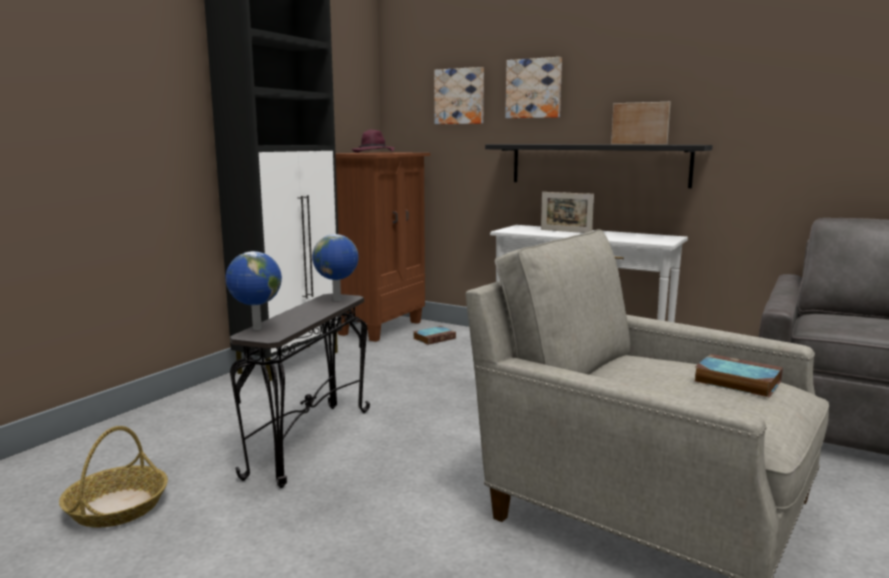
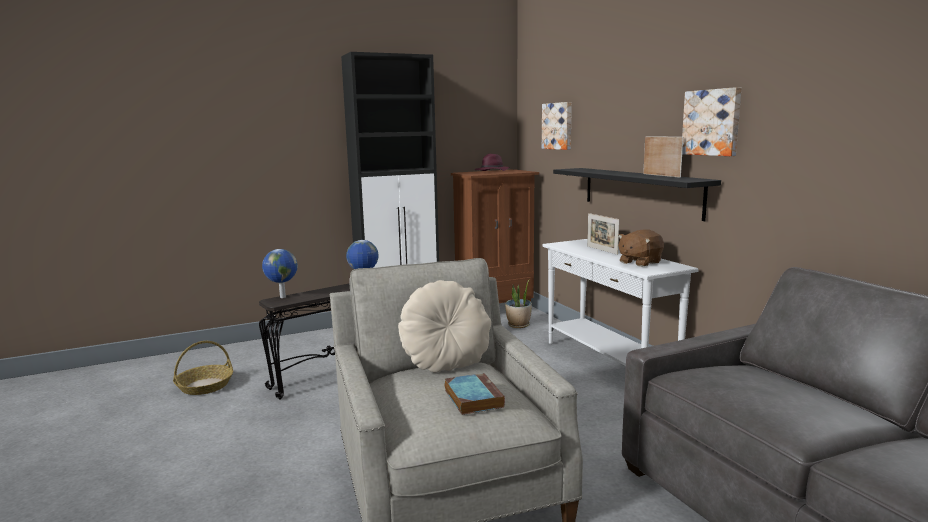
camera: 35 degrees right, 0 degrees up
book [413,326,456,345] -> potted plant [505,279,532,328]
picture [505,57,562,118] -> picture moved to [682,87,741,156]
none -> beige pillow [398,280,491,373]
none -> brown plush toy [618,229,664,267]

